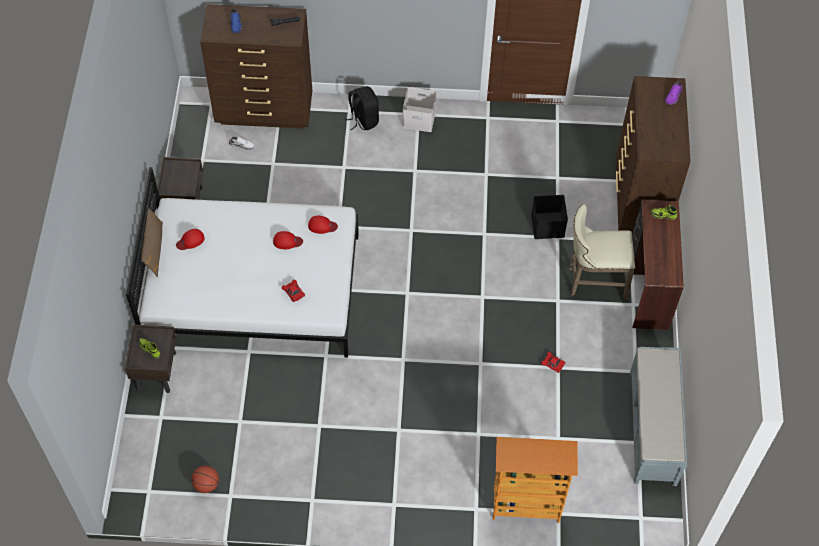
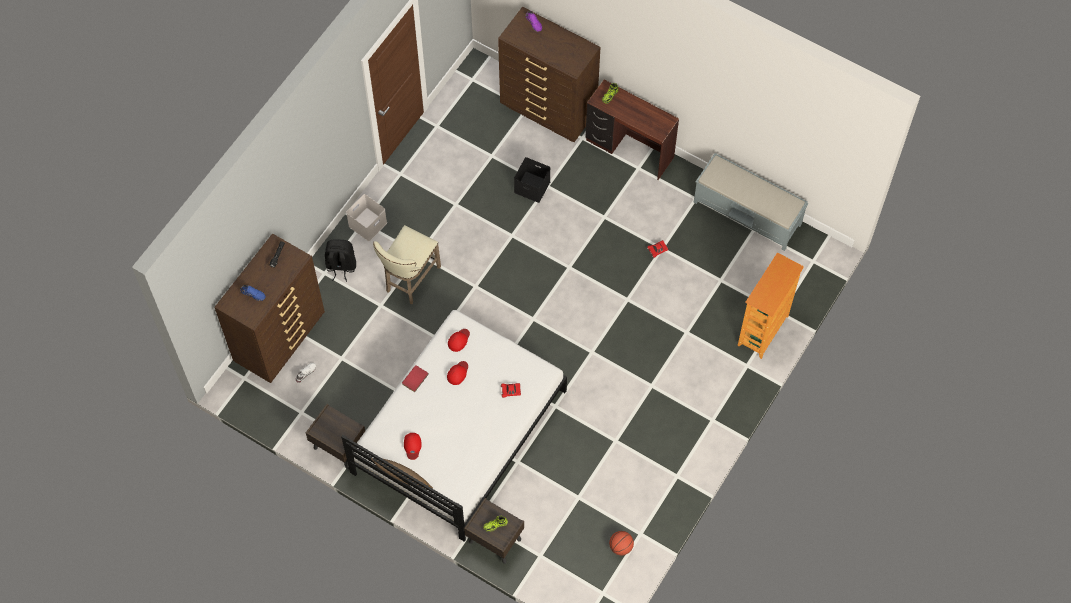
camera: 60 degrees left, 5 degrees up
beige stool [569,204,635,299] -> beige stool moved to [373,225,441,304]
none -> red book [402,365,429,392]

